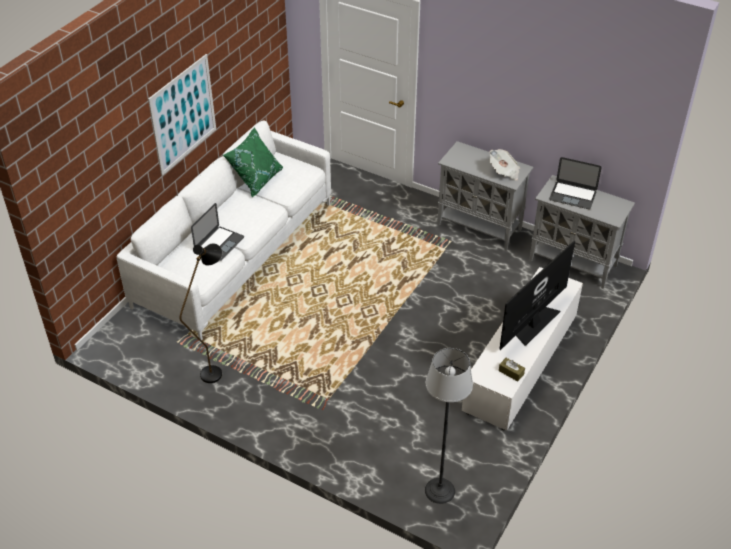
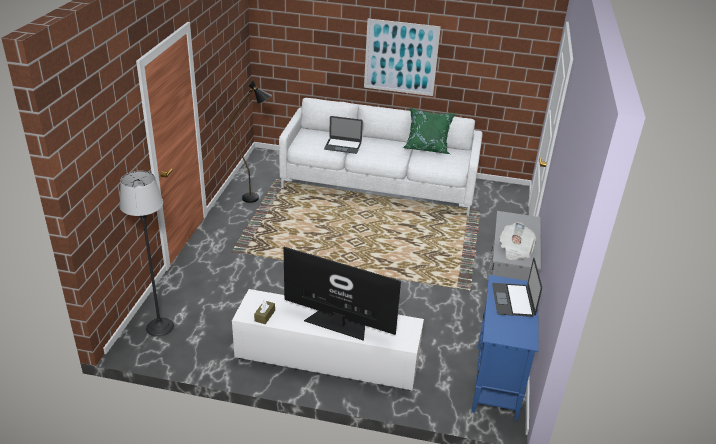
camera: 70 degrees right, 10 degrees down
grey cabinet [529,175,635,289] -> blue cabinet [471,275,539,421]

